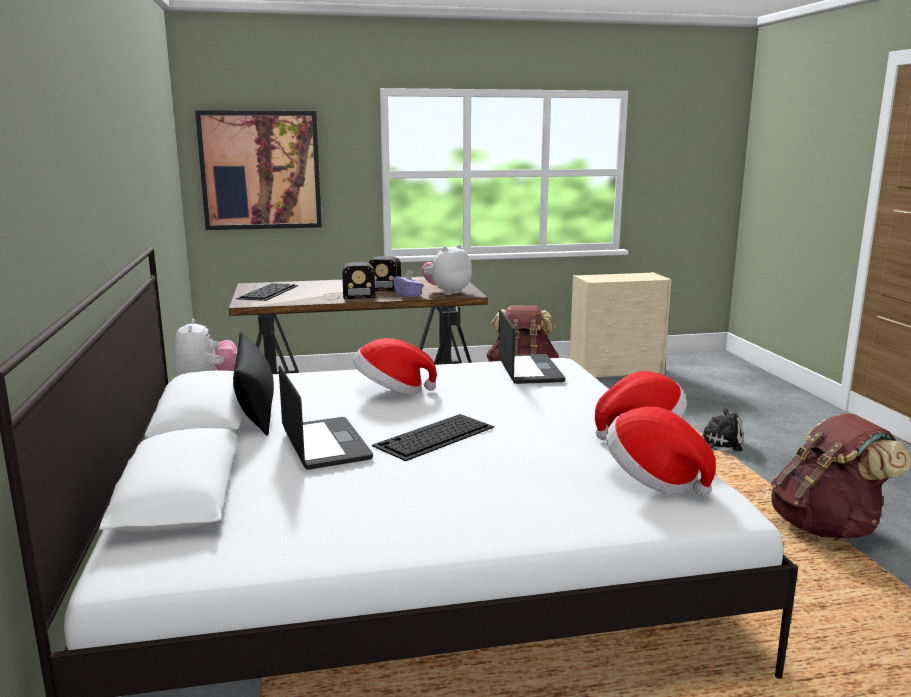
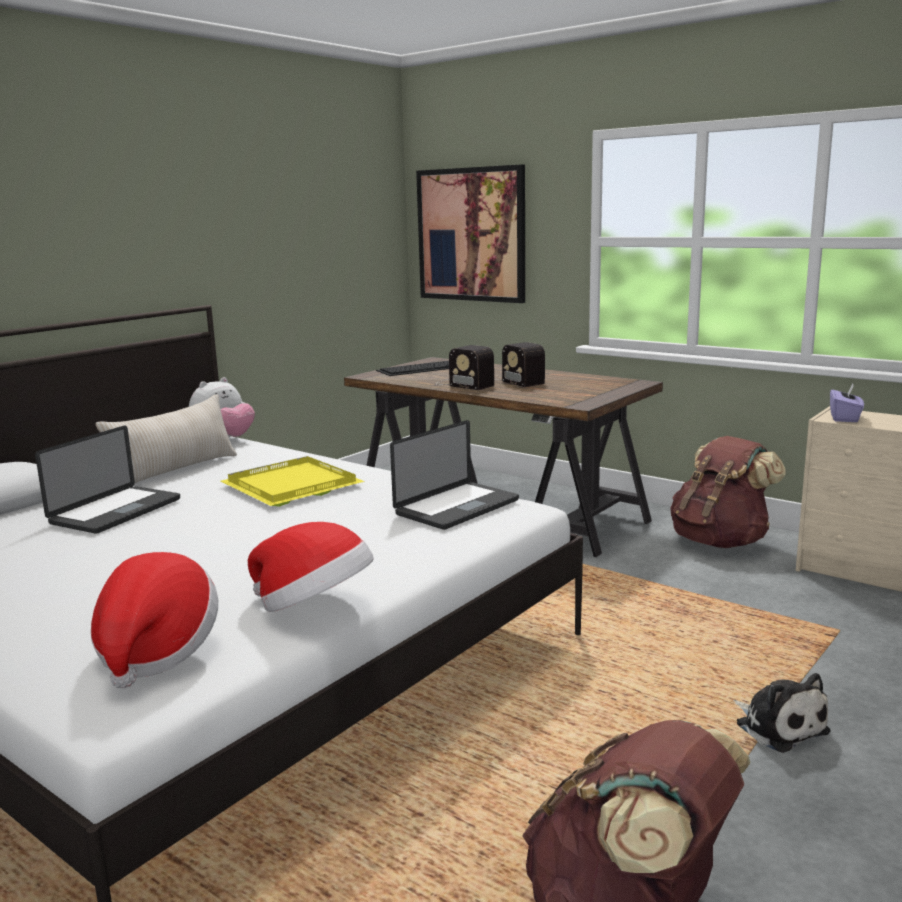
camera: 50 degrees right, 0 degrees up
black pillow [233,331,274,436] -> beige pillow [96,394,237,483]
hat [353,338,437,395] -> yellow tray [221,456,365,507]
keyboard [372,414,494,461] -> none
purple tissue box [393,270,423,297] -> purple tissue box moved to [830,384,864,422]
plush toy [421,244,472,295] -> none

